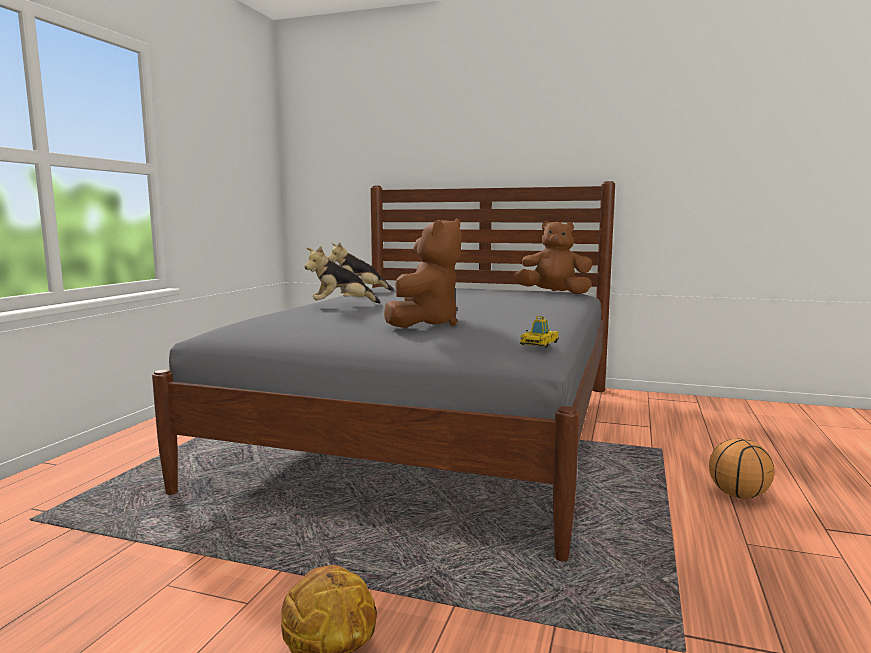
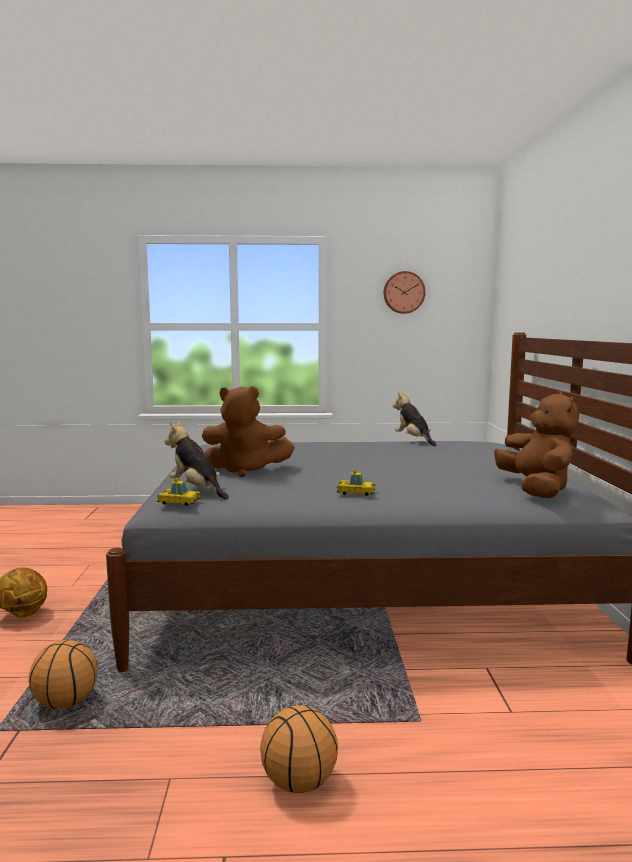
camera: 70 degrees right, 0 degrees up
plush toy [305,246,381,304] -> plush toy moved to [164,421,229,499]
none -> basketball [29,640,98,709]
none -> toy car [337,469,376,496]
none -> wall clock [384,271,426,314]

